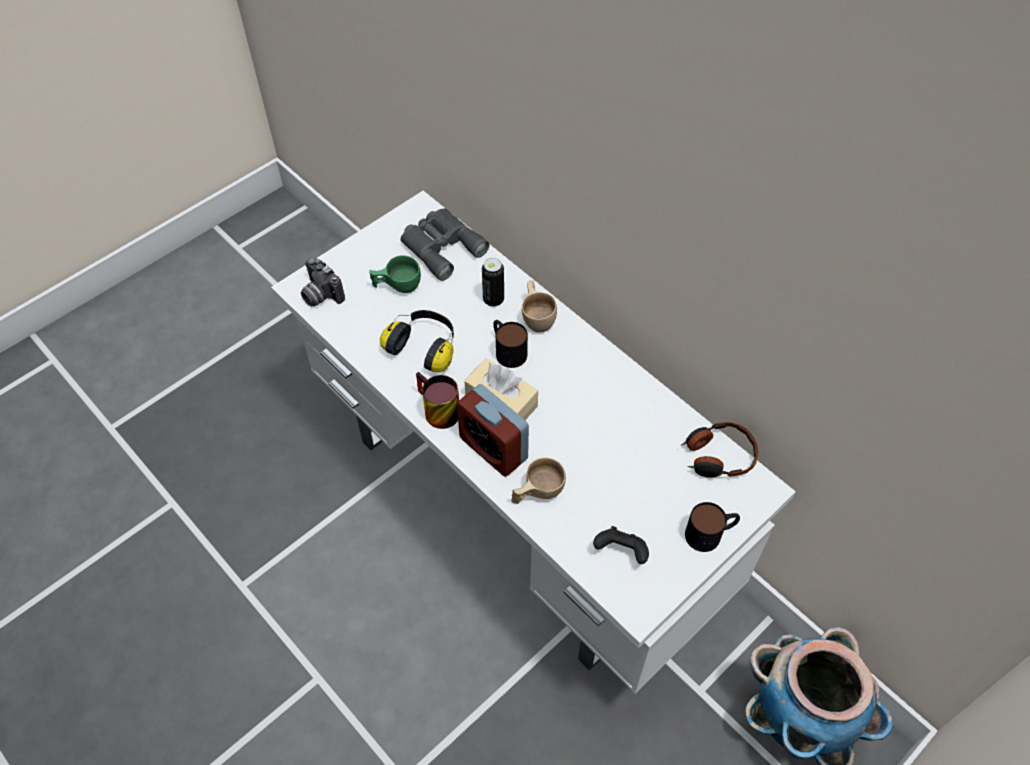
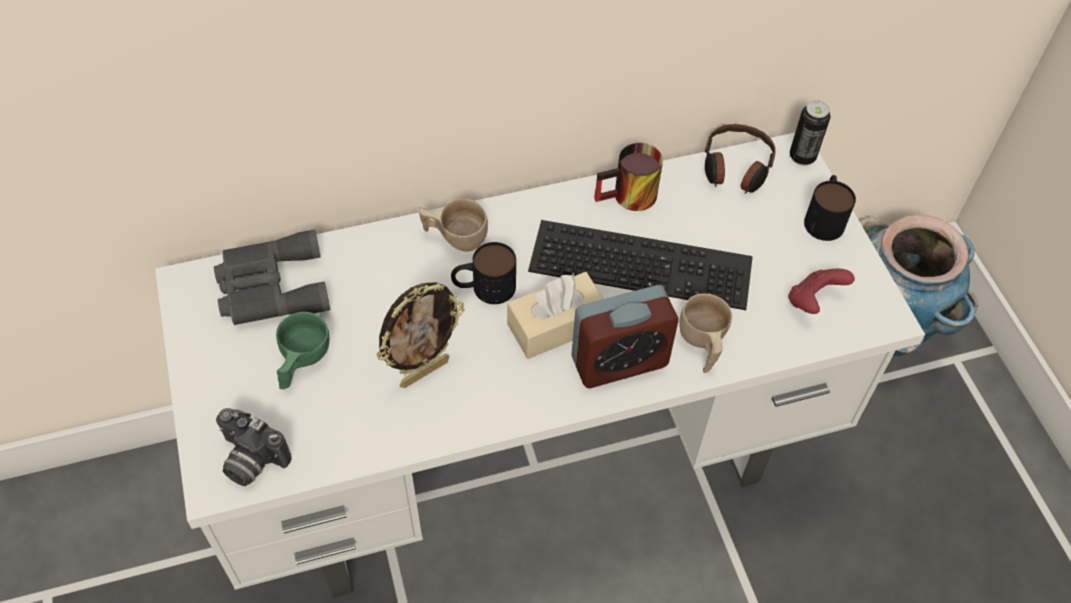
camera: 65 degrees left, 0 degrees up
camera [301,257,345,307] -> camera turned 45 degrees clockwise [216,408,291,486]
headphones [380,310,454,372] -> picture frame [376,282,465,388]
mug [416,372,459,429] -> mug moved to [594,143,663,211]
can [482,258,504,307] -> can moved to [790,100,831,166]
black game controller [593,526,649,564] -> red game controller [788,269,855,314]
none -> keyboard [528,220,753,310]

